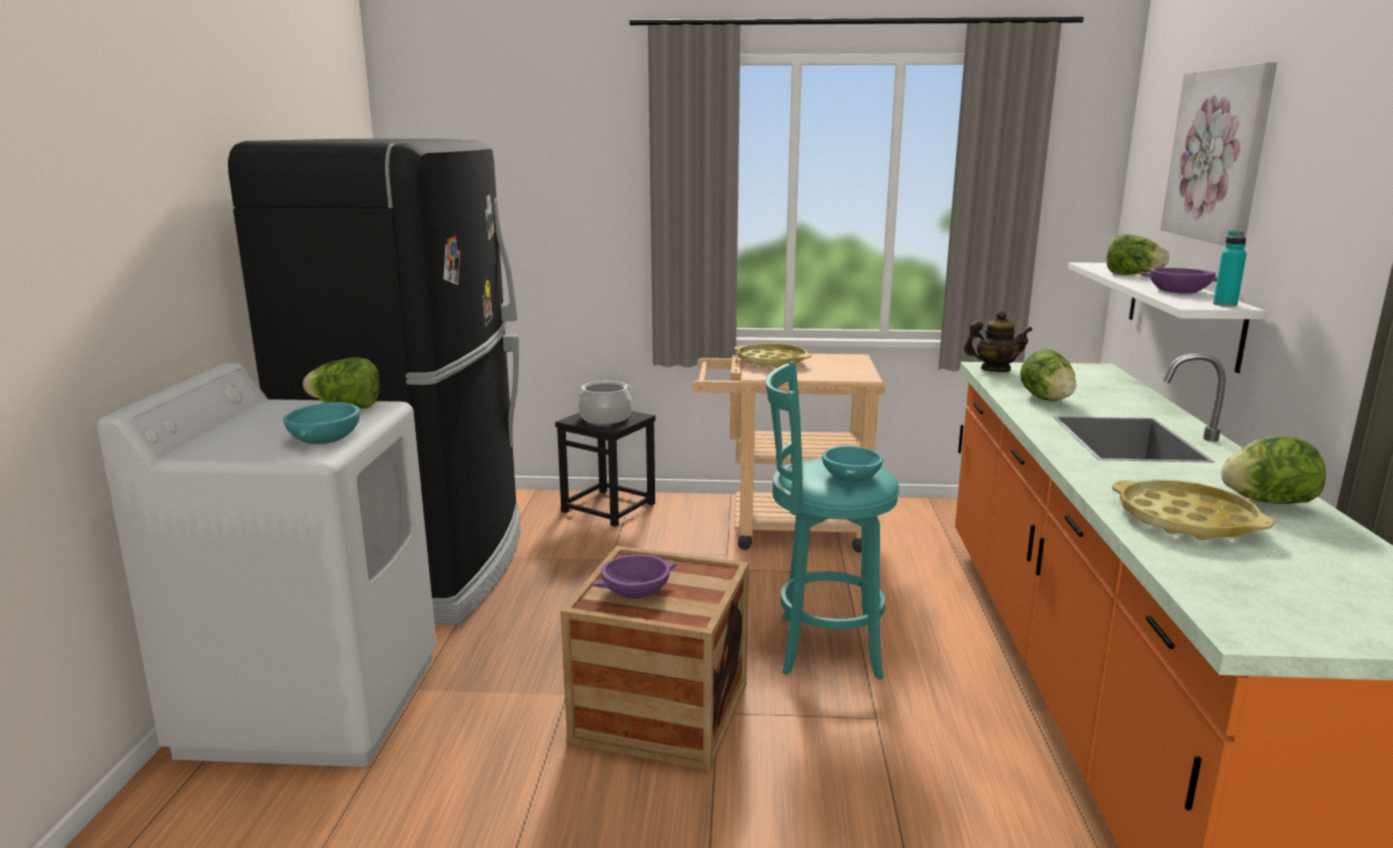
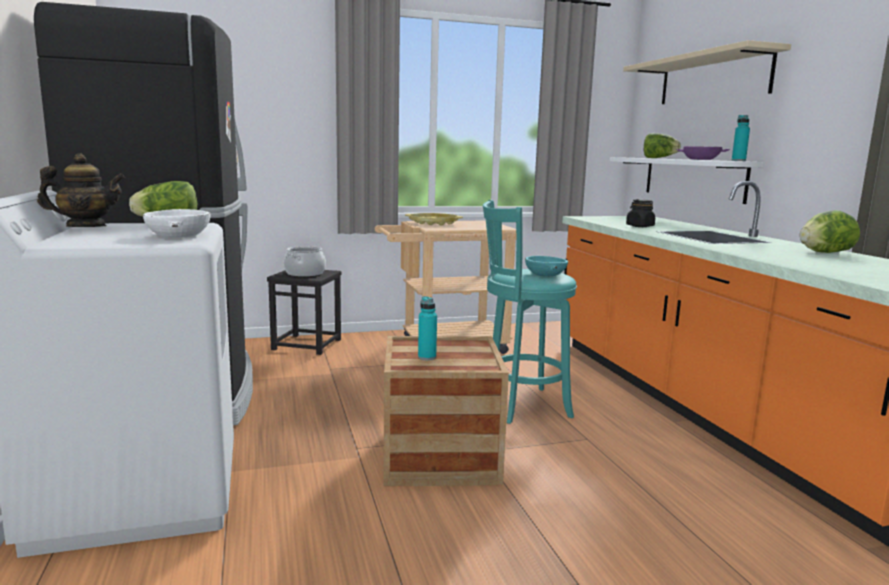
camera: 20 degrees left, 5 degrees down
turquoise bowl [283,402,360,444] -> white bowl [143,209,210,238]
purple bowl [591,554,677,599] -> turquoise bottle [418,296,437,360]
teapot [964,311,1033,372] -> teapot moved to [37,153,125,227]
lettuce [1020,349,1076,401] -> black jar [626,199,655,227]
yellow tray [1112,479,1274,540] -> none
picture [1160,62,1277,246] -> beige shelf [623,40,791,104]

